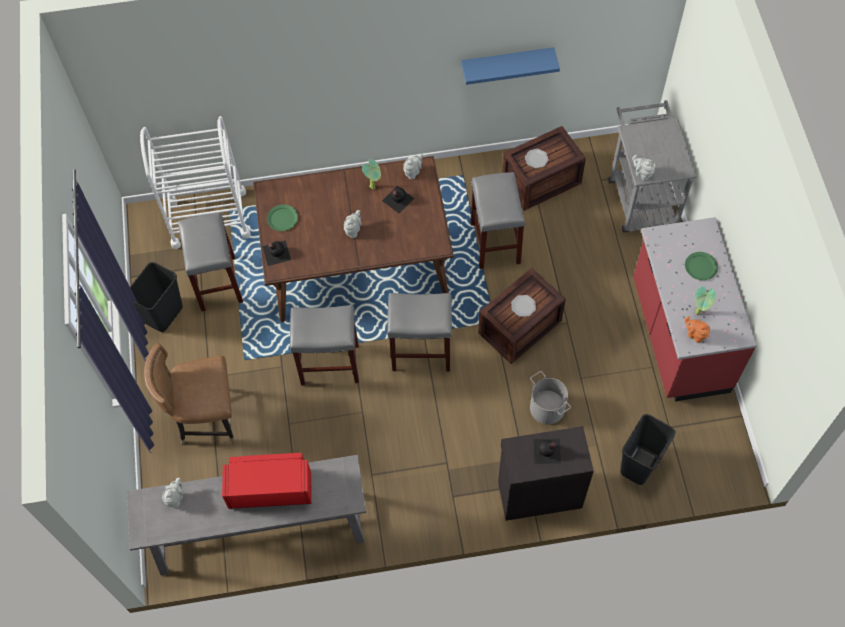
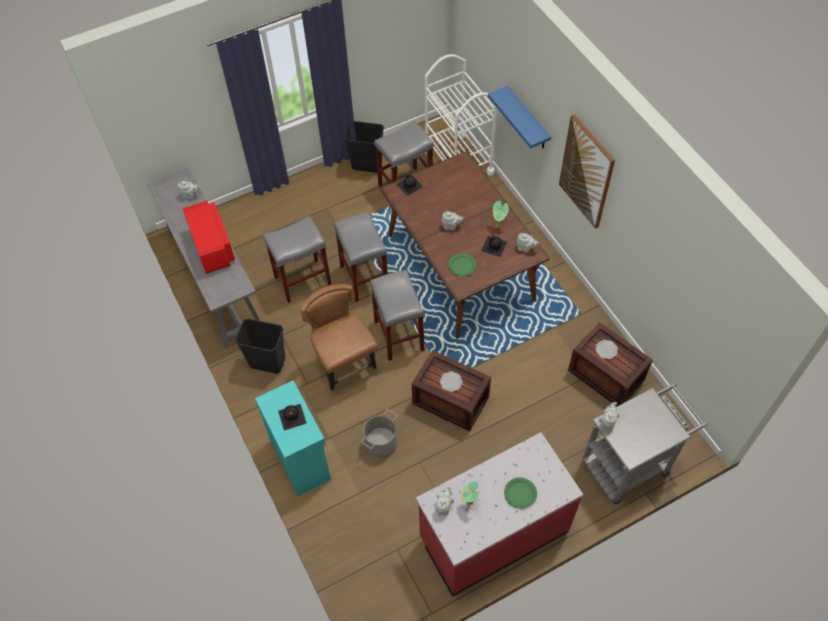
camera: 70 degrees right, 5 degrees down
brown chair [144,343,235,445] -> brown chair moved to [301,284,378,394]
green plate [267,205,298,231] -> green plate moved to [448,253,476,276]
blue shelf [461,47,560,85] -> blue shelf moved to [488,86,551,148]
grey stool [471,172,525,269] -> grey stool moved to [263,216,331,303]
black cabinet [498,426,594,521] -> turquoise cabinet [255,381,331,496]
black trash can [620,414,676,485] -> black trash can moved to [235,319,285,374]
orange teapot [685,316,710,343] -> grey teapot [436,486,454,516]
none -> picture [559,114,615,229]

